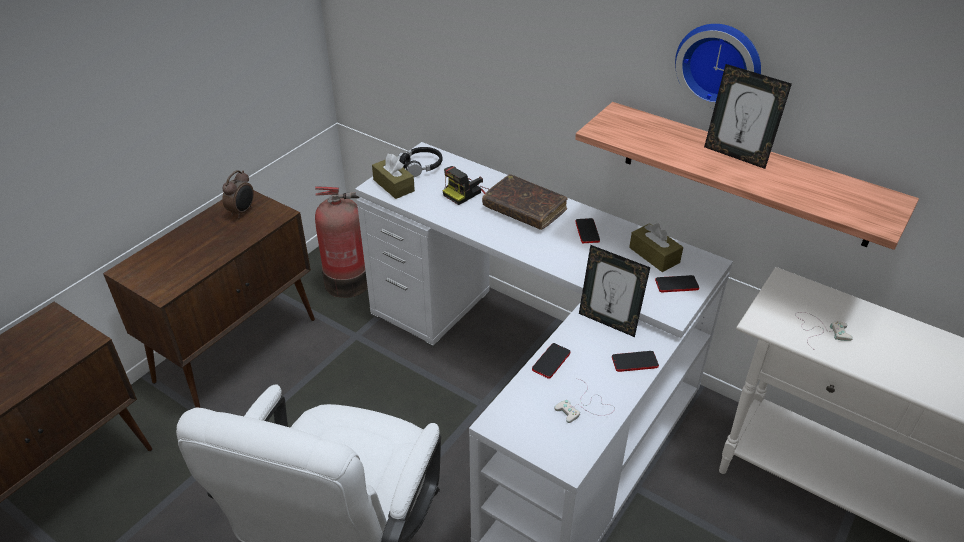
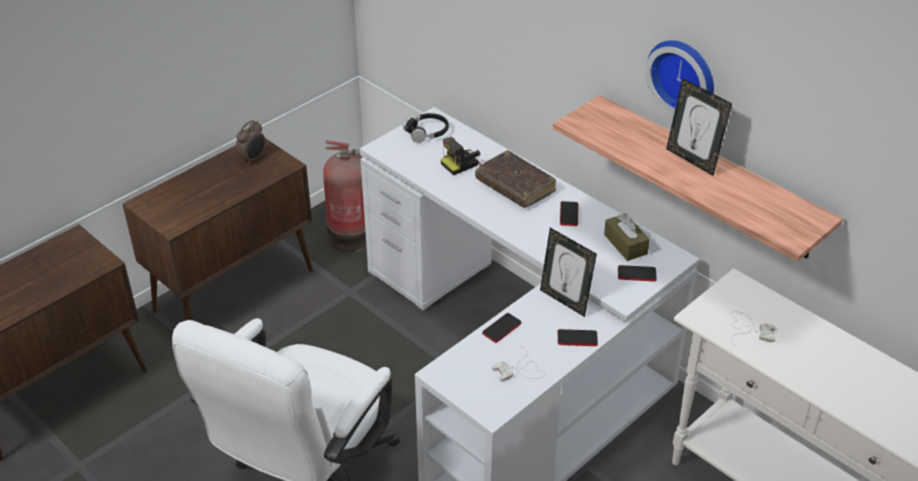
camera: 10 degrees right, 0 degrees up
brown tissue box [372,154,415,199] -> none

